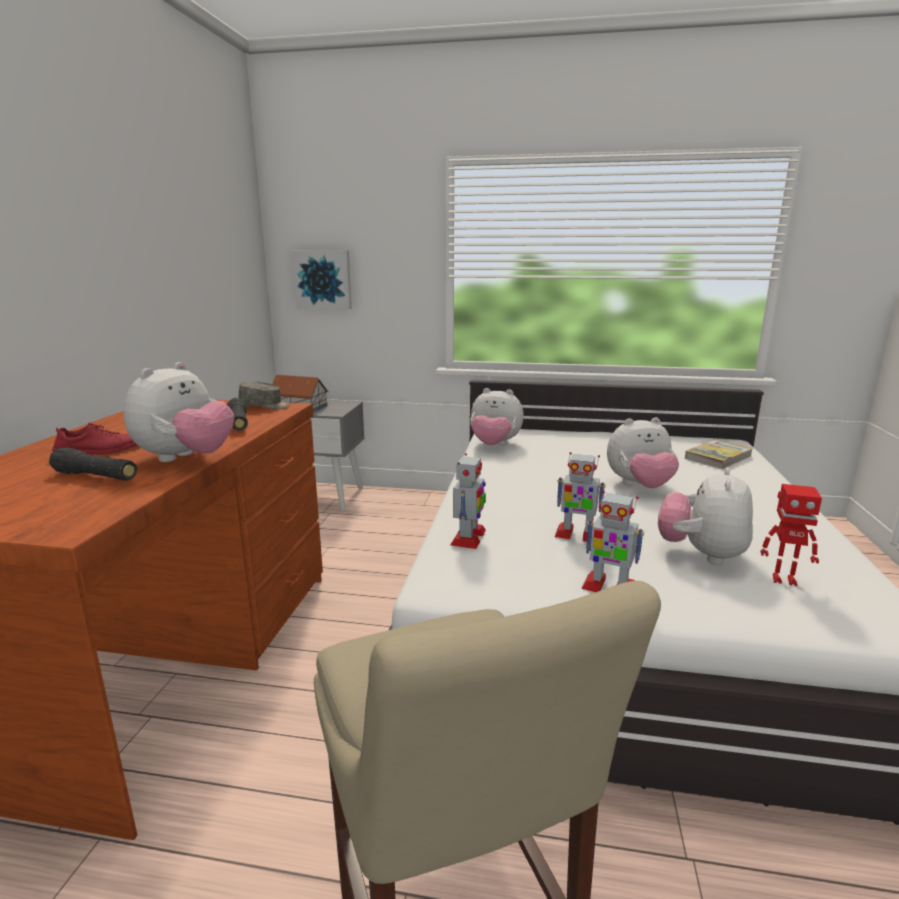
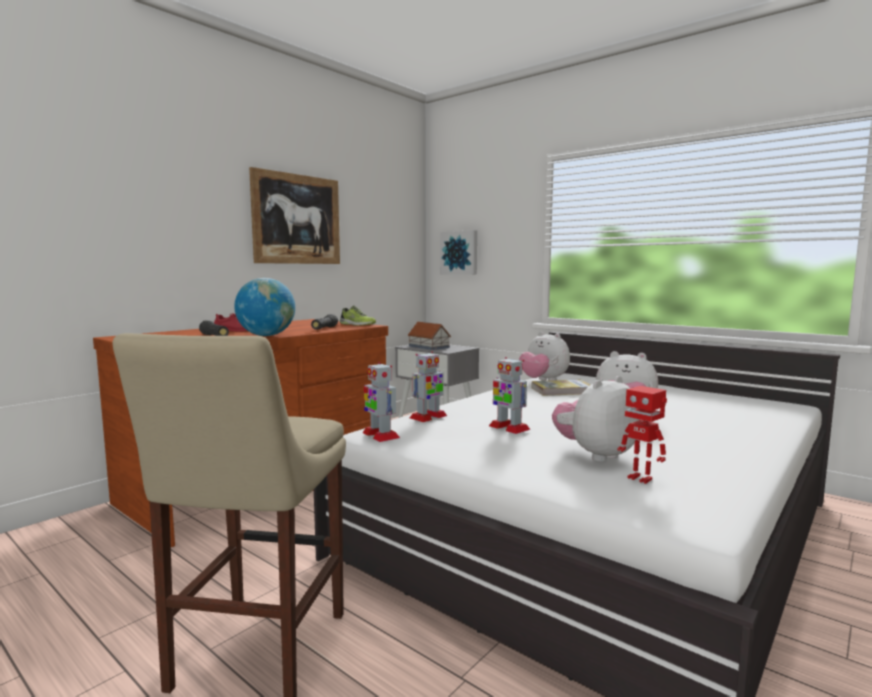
camera: 30 degrees right, 10 degrees down
plush toy [123,362,234,462] -> globe [234,278,295,336]
grey cap [238,381,291,410] -> shoe [340,305,376,326]
toy robot [581,491,644,592] -> toy robot moved to [362,362,400,442]
book [685,440,753,469] -> book moved to [532,380,591,396]
none -> picture [249,167,340,264]

